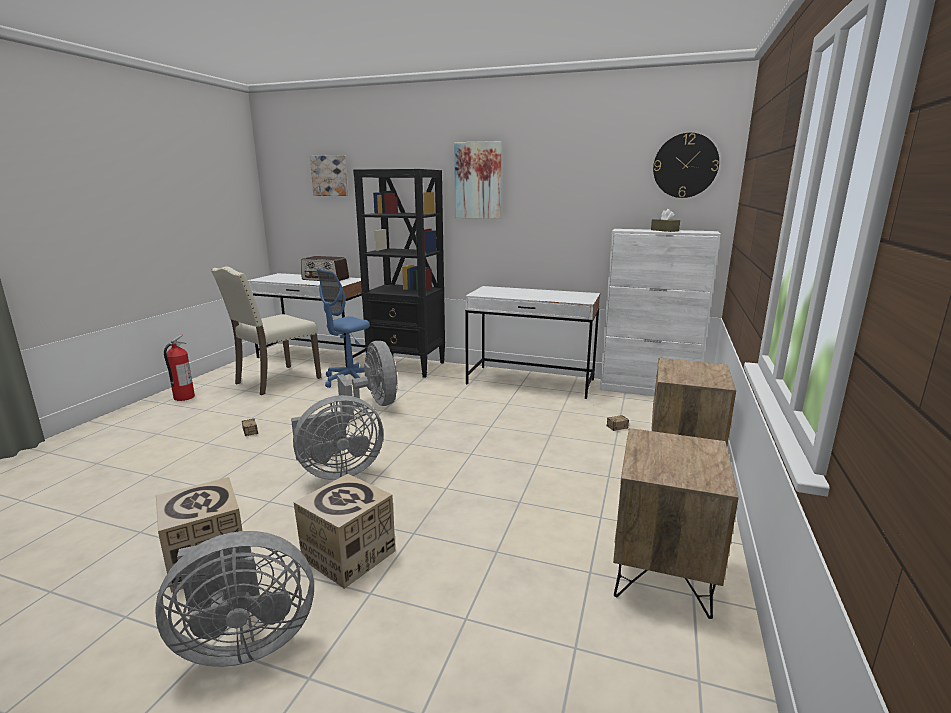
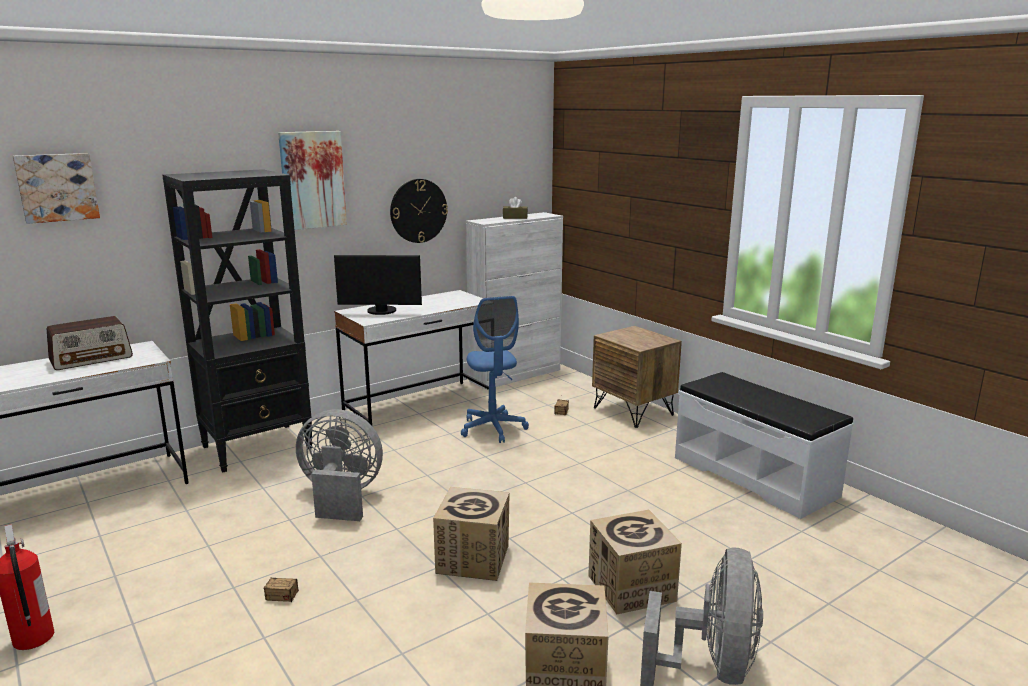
camera: 55 degrees left, 0 degrees up
beige chair [211,266,321,395] -> none
grey fan [291,395,383,480] -> cardboard box [433,487,510,581]
blue office chair [317,269,370,388] -> blue office chair moved to [461,296,529,443]
brown nightstand [613,428,739,619] -> white bench [675,372,853,519]
wall clock [653,133,719,198] -> wall clock moved to [390,179,448,243]
none -> monitor [334,255,422,315]

